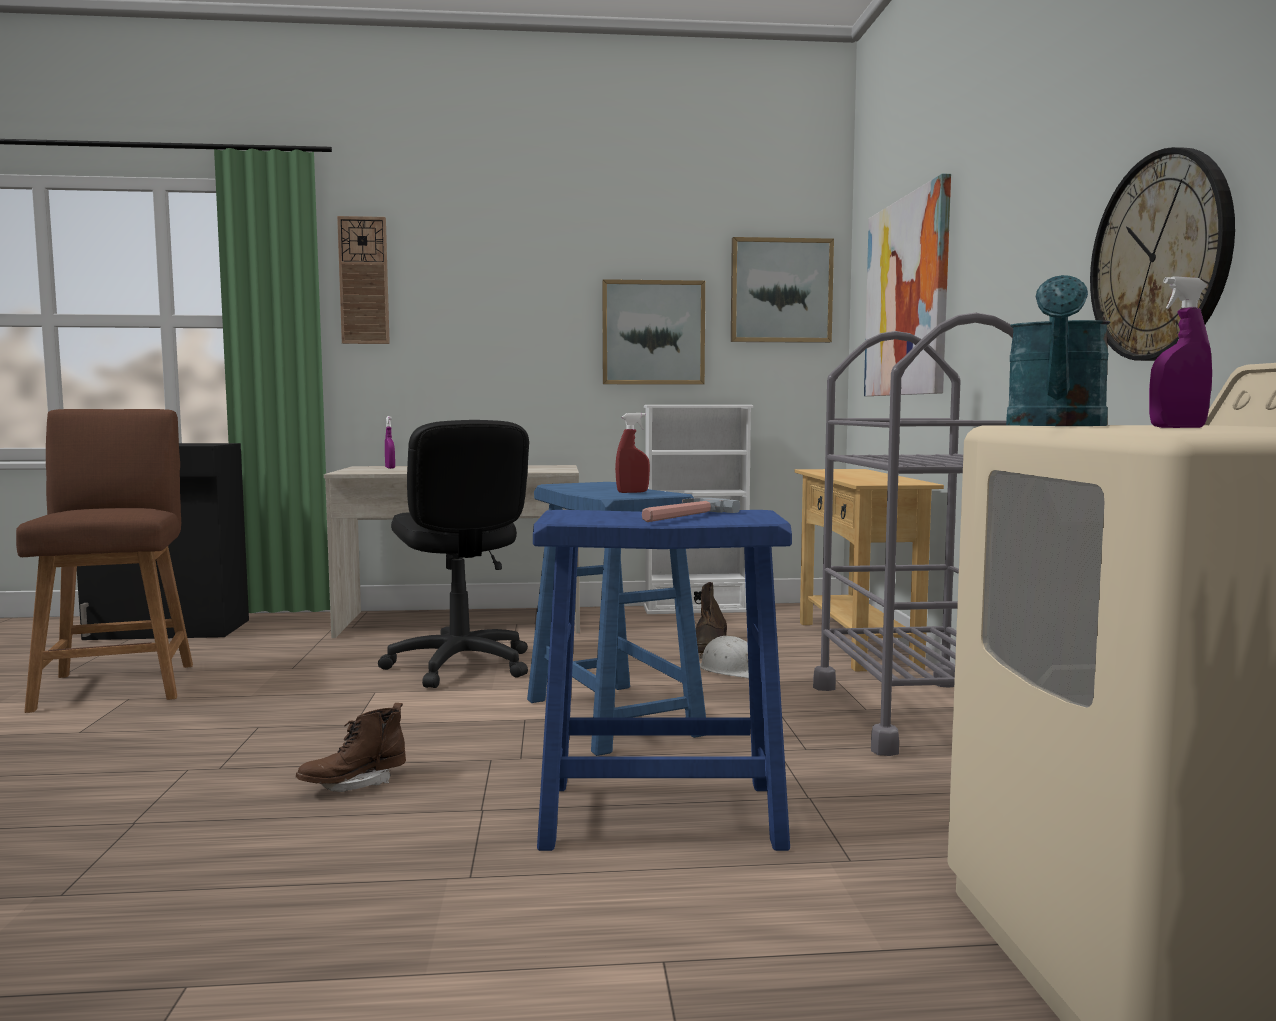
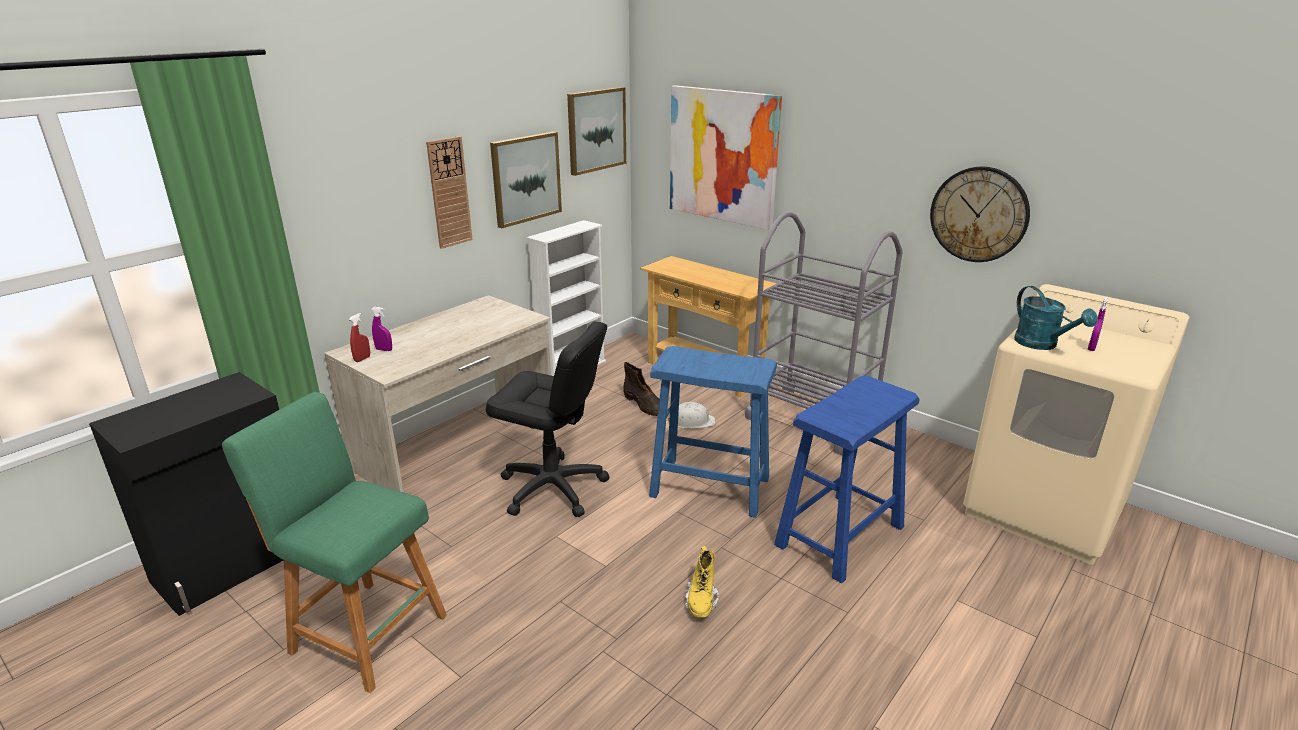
camera: 45 degrees left, 20 degrees up
brown stool [16,409,193,713] -> green stool [222,392,447,693]
brown boot [296,703,406,792] -> yellow boot [685,546,719,617]
wall clock [337,216,390,344] -> wall clock moved to [426,136,473,249]
red spray bottle [615,413,650,493] -> red spray bottle moved to [349,313,370,362]
hammer [642,498,740,522] -> none

